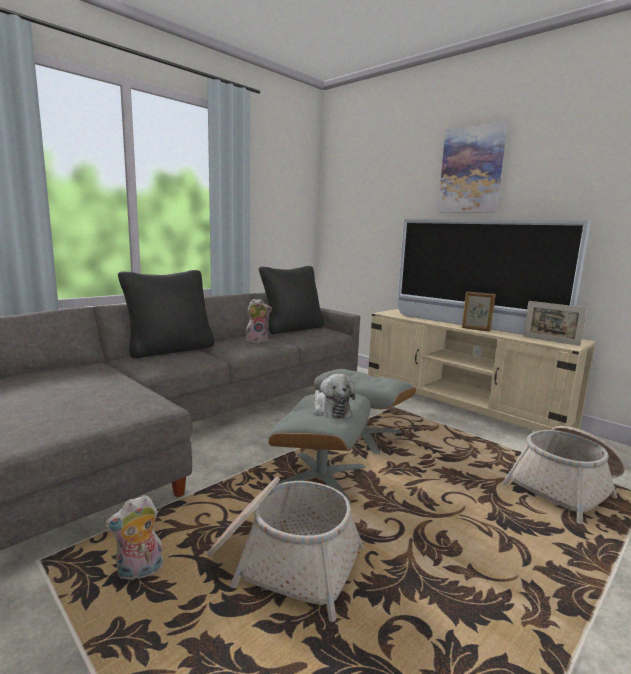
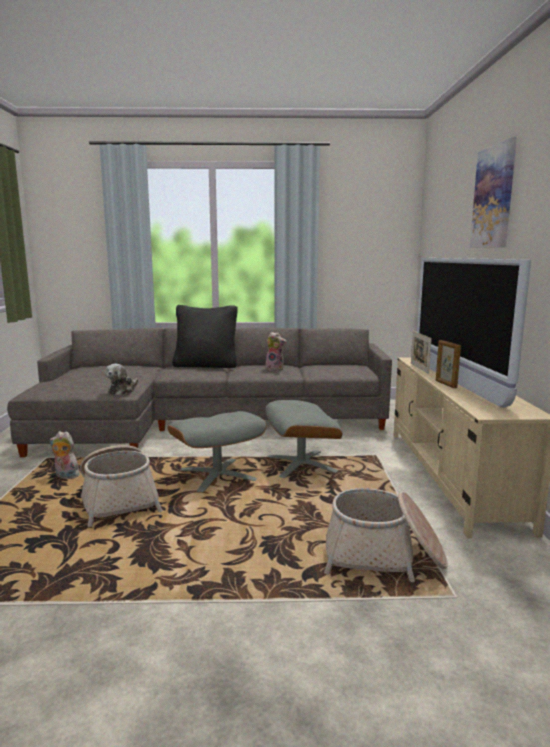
camera: 45 degrees right, 0 degrees up
black pillow [259,266,324,334] -> none
plush toy [314,374,355,419] -> plush toy moved to [105,364,138,395]
picture frame [523,301,587,346] -> picture frame moved to [411,331,432,374]

